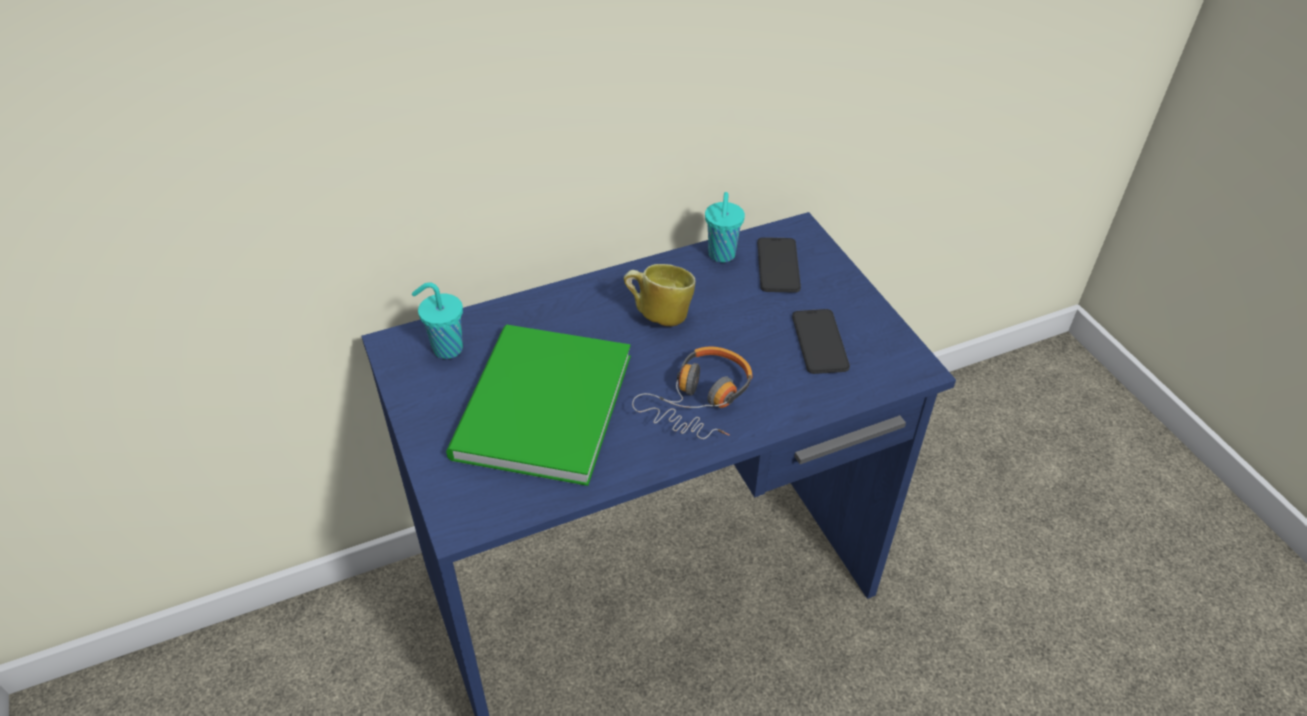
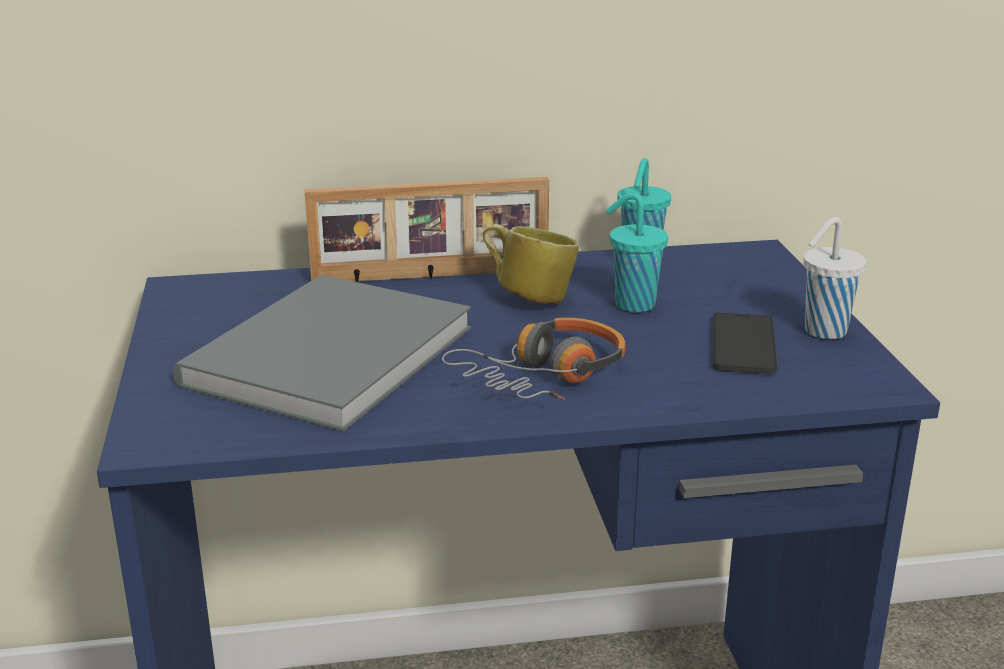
camera: 15 degrees right, 20 degrees down
turquoise cup [412,282,463,359] -> turquoise cup moved to [606,193,668,312]
green book [446,324,631,486] -> grey book [173,275,471,432]
phone [757,237,801,293] -> none
none -> picture frame [305,177,549,282]
none -> white cup [803,217,867,339]

